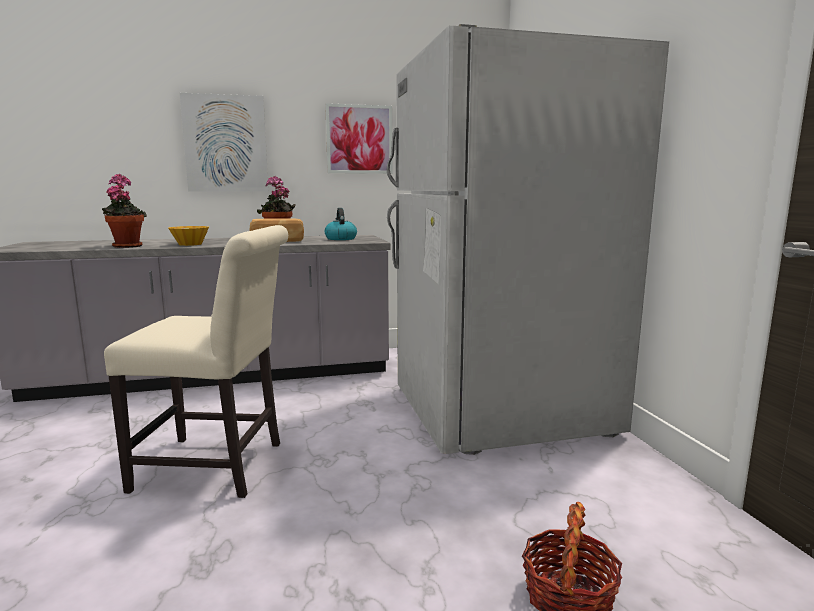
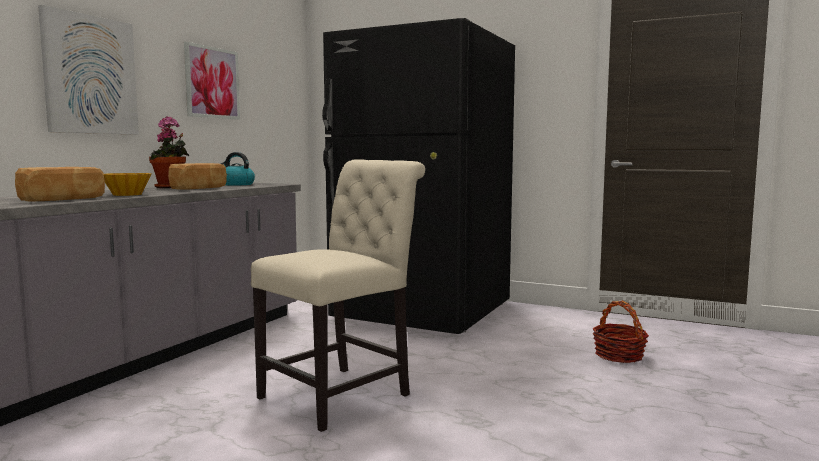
camera: 50 degrees left, 5 degrees down
potted plant [102,174,147,248] -> bread [15,167,105,201]
white fridge [387,24,669,455] -> black fridge [322,18,515,334]

